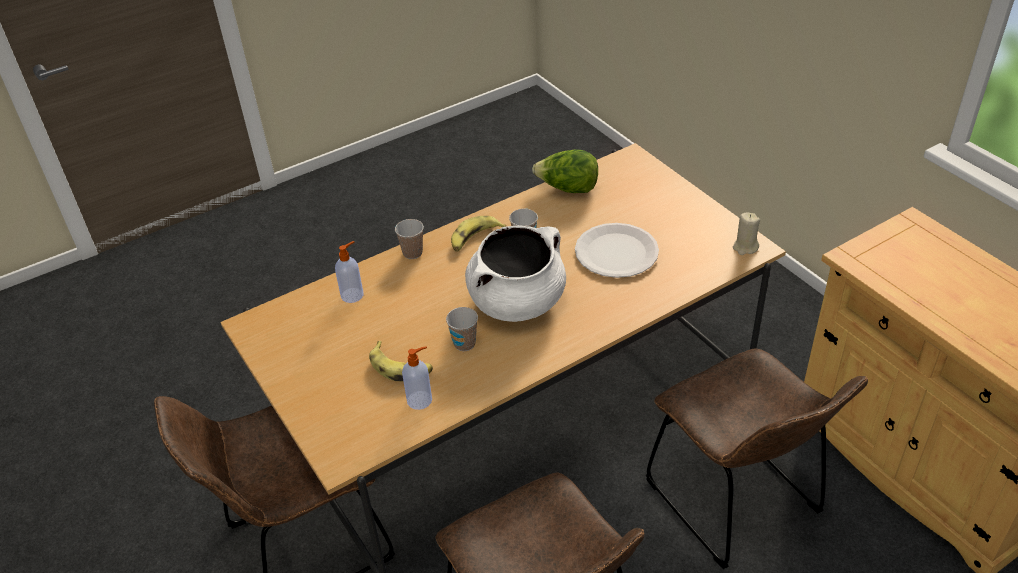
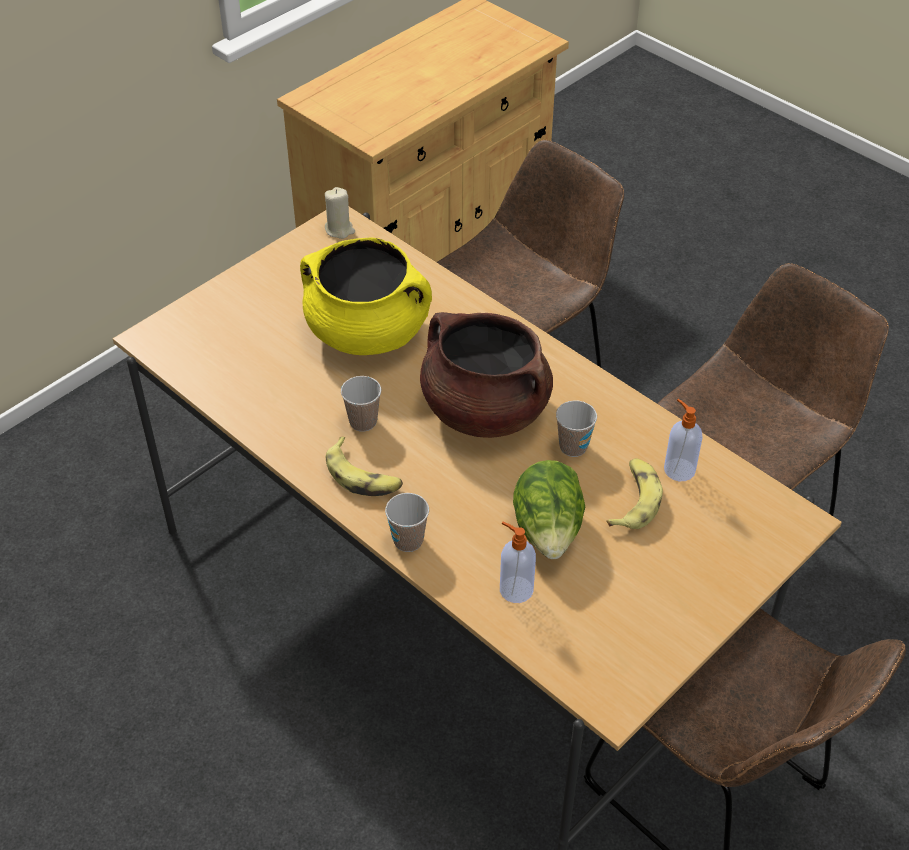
camera: 105 degrees left, 5 degrees up
white cooking pot [465,226,566,322] -> brown cooking pot [420,312,553,438]
lettuce [532,149,598,193] -> lettuce moved to [513,460,585,559]
white plate [575,223,659,278] -> yellow cooking pot [300,238,432,355]

